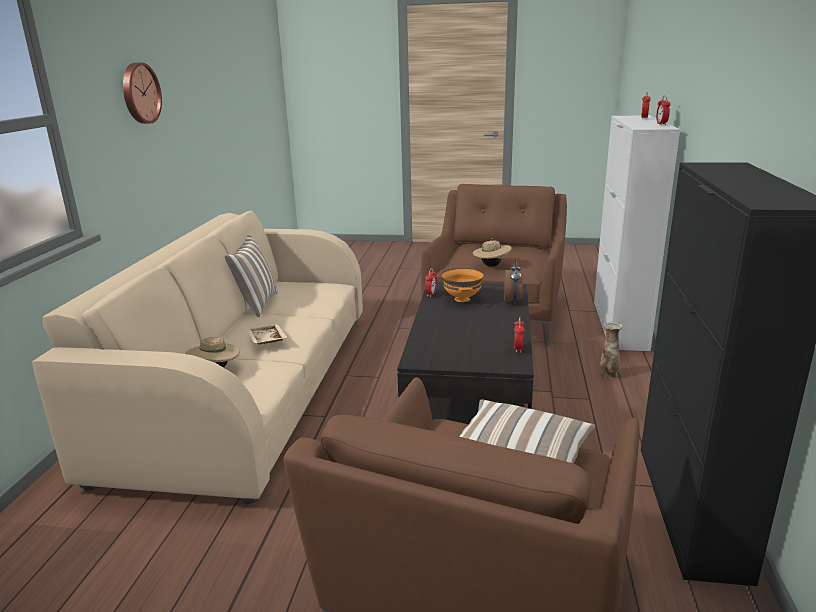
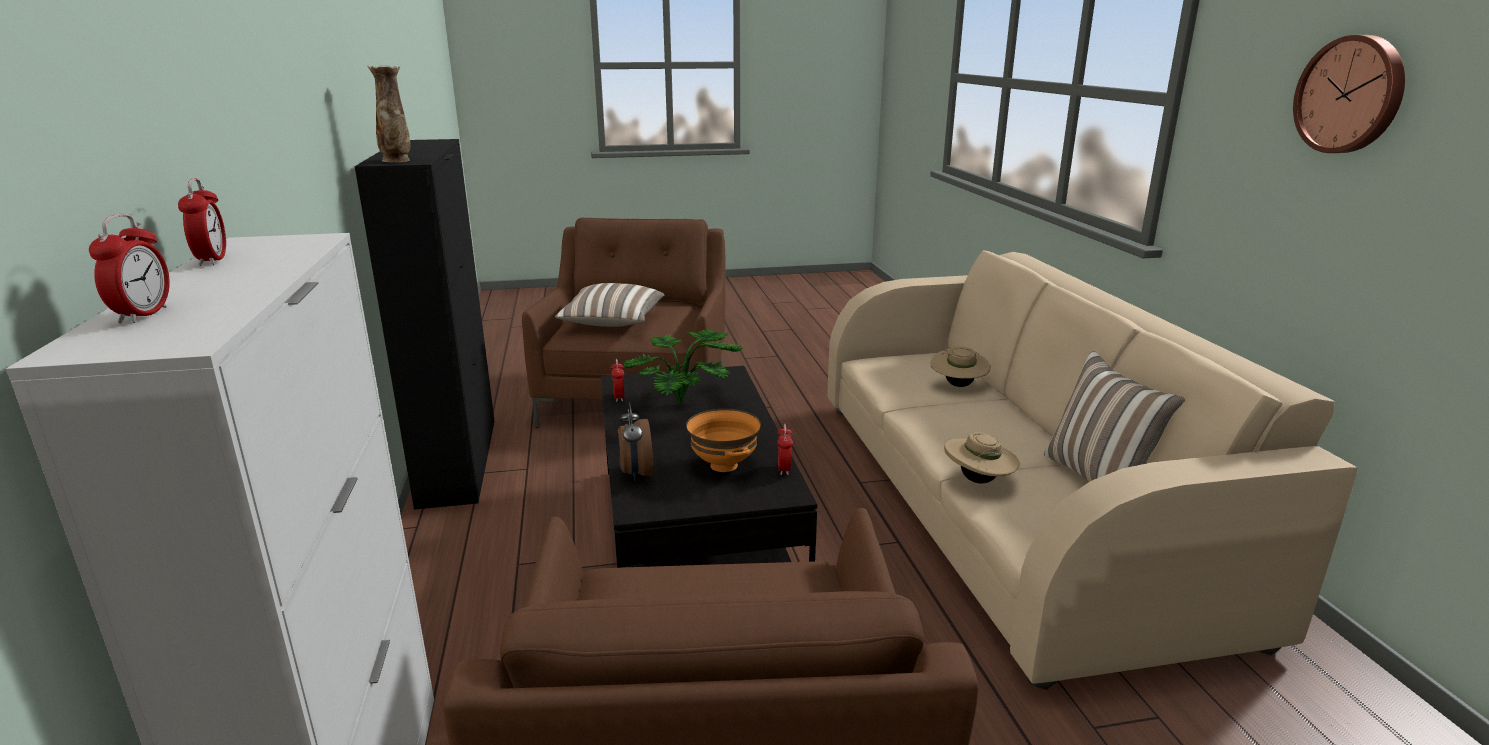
camera: 160 degrees right, 0 degrees up
beige tray [247,324,288,345] -> none
beige hat [473,238,512,267] -> beige hat moved to [944,432,1020,483]
vase [600,322,622,378] -> vase moved to [367,65,410,162]
none -> potted plant [622,329,743,404]

